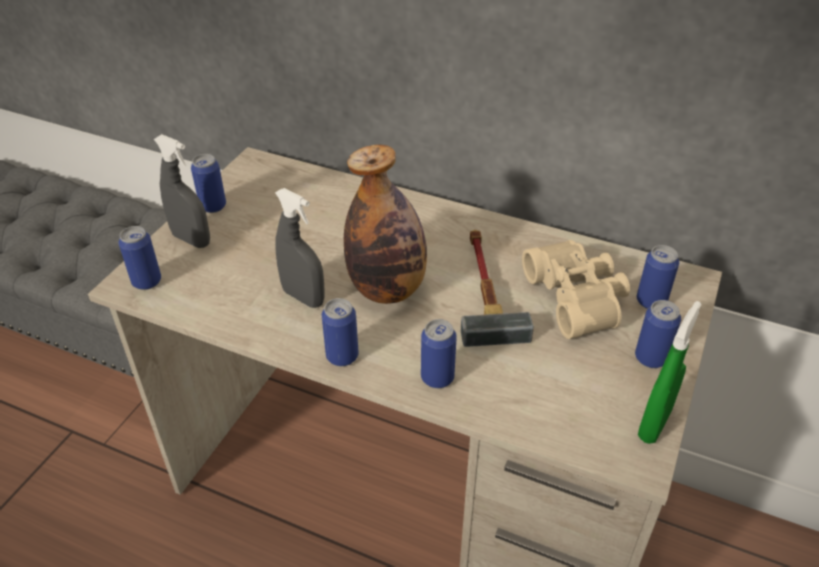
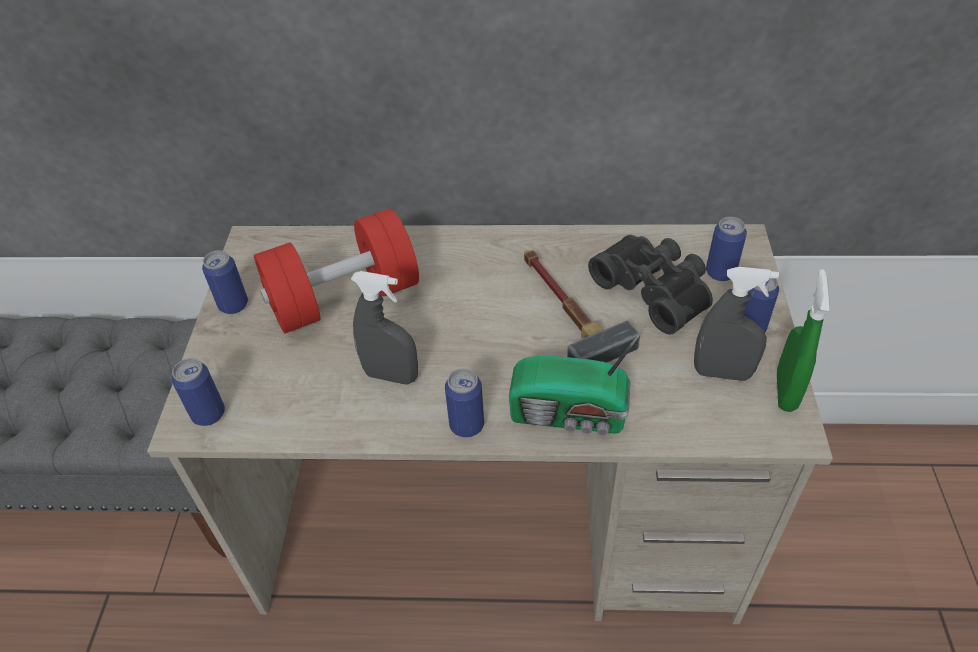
camera: 20 degrees left, 5 degrees up
grey spray bottle [154,134,210,248] -> grey spray bottle moved to [694,267,779,381]
bottle [344,145,427,304] -> none
can [421,319,457,388] -> radio [509,327,645,436]
beige binoculars [522,240,630,339] -> black binoculars [588,235,713,334]
none -> red dumbbell [254,209,419,333]

